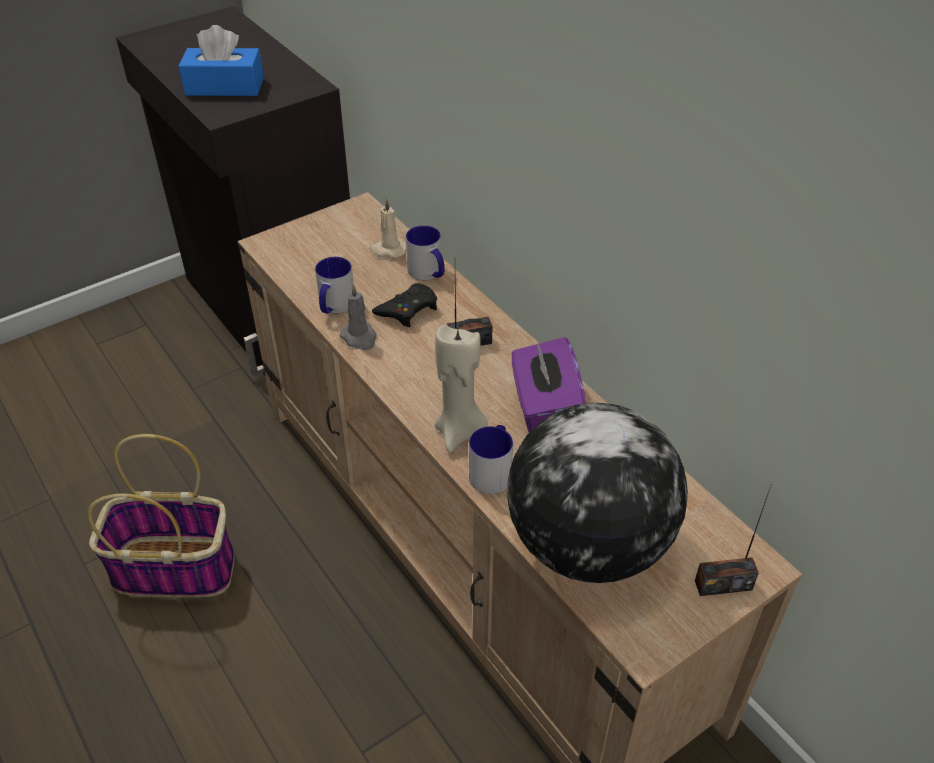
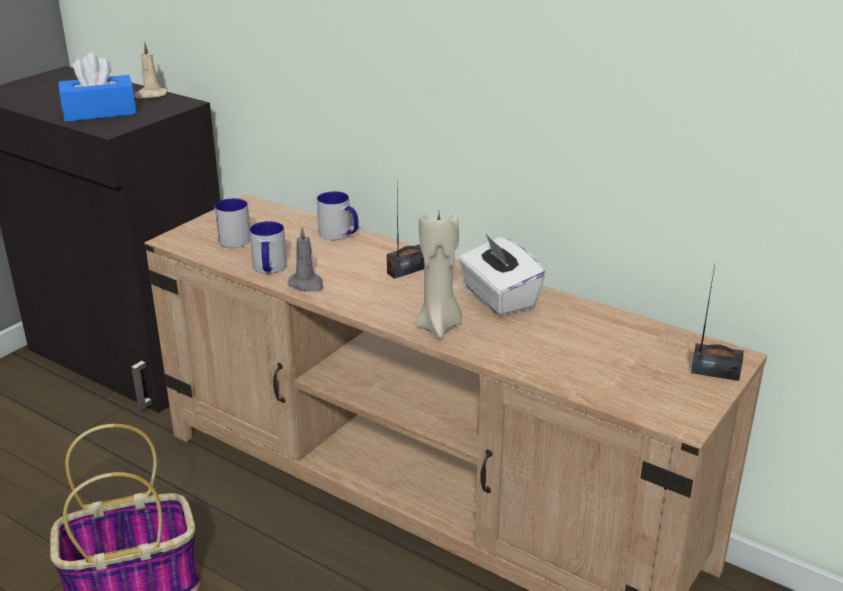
camera: 20 degrees left, 15 degrees down
beige candle [370,198,406,258] -> beige candle moved to [134,42,167,98]
black game controller [372,283,437,327] -> none
mug [469,425,513,494] -> mug moved to [215,198,250,248]
globe [507,403,688,583] -> none
purple tissue box [512,337,586,433] -> white tissue box [459,234,545,316]
radio [695,483,772,596] -> radio turned 135 degrees counterclockwise [691,265,744,381]

